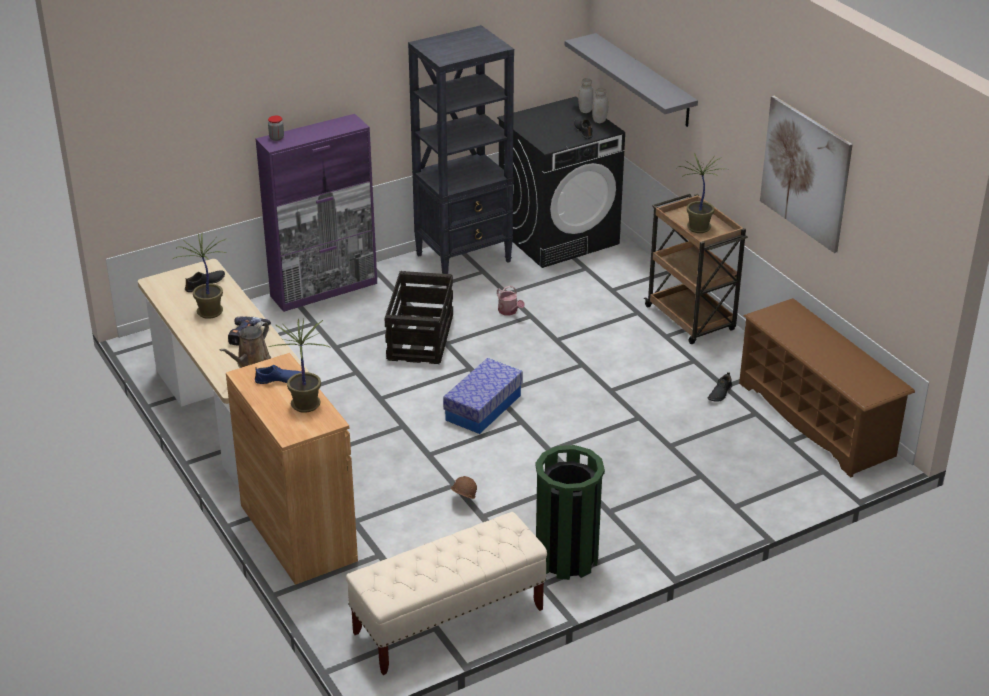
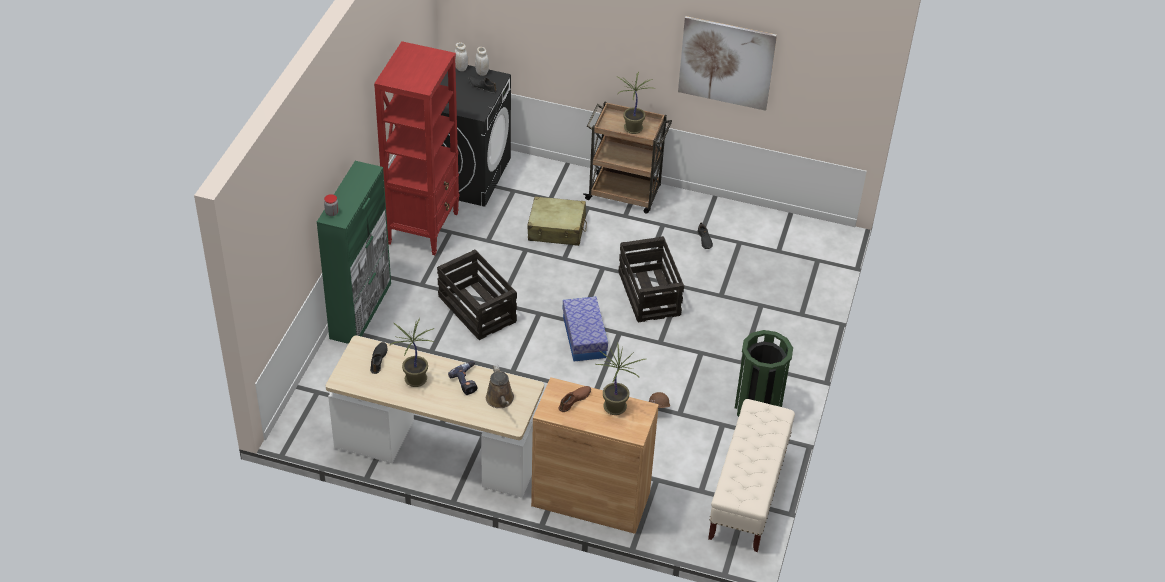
camera: 45 degrees left, 10 degrees up
blue shoe [255,365,302,384] -> brown shoe [558,386,591,412]
purple cabinet [256,114,377,312] -> green cabinet [317,161,391,344]
black bookcase [408,25,514,274] -> red bookcase [374,41,460,255]
watering can [497,286,525,315] -> none
grey shelf [565,33,698,127] -> none
brown shoe rack [739,298,915,477] -> none
none -> beige suitcase [527,196,587,246]
none -> crate [618,236,684,323]

